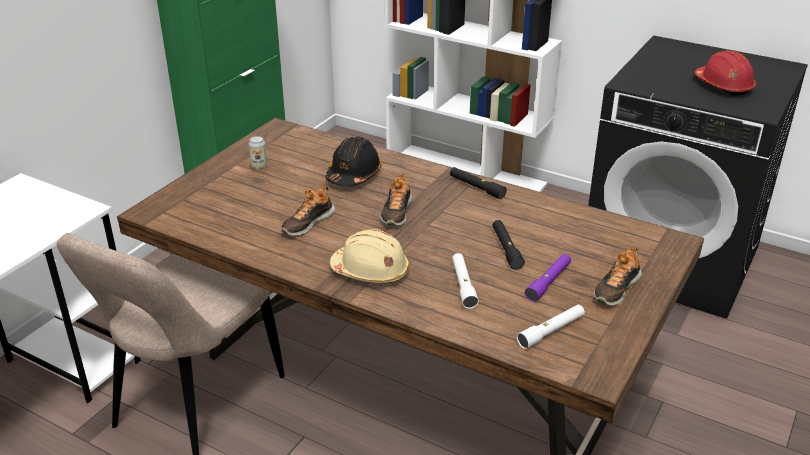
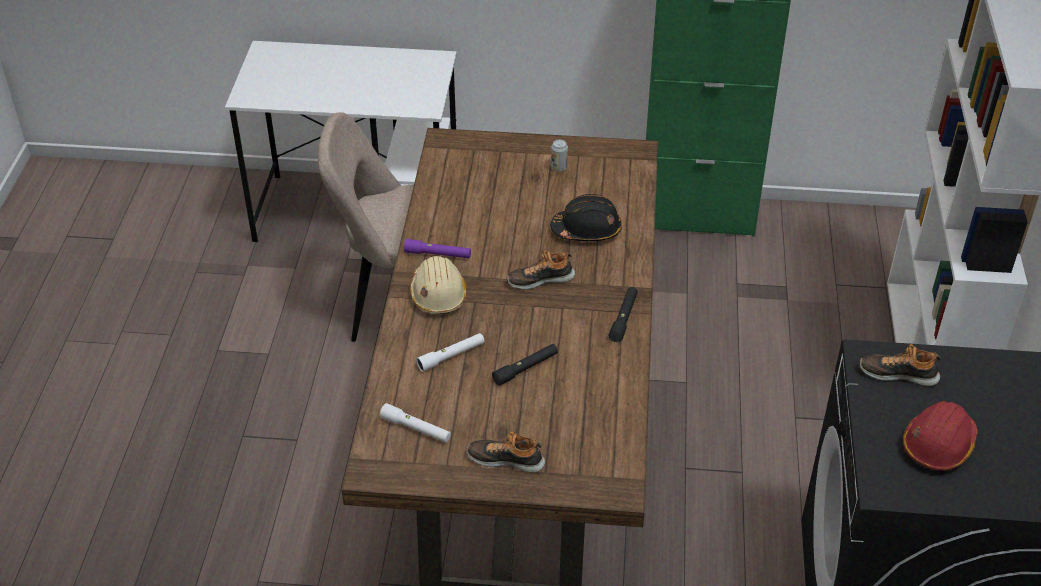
camera: 65 degrees right, 10 degrees up
shoe [281,186,335,236] -> shoe moved to [859,344,941,386]
purple flashlight [525,254,571,302] -> purple flashlight moved to [404,239,471,258]

